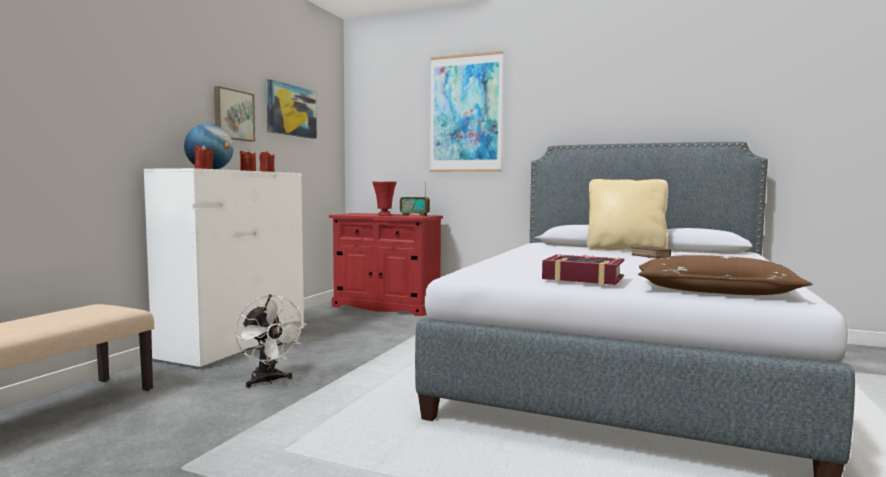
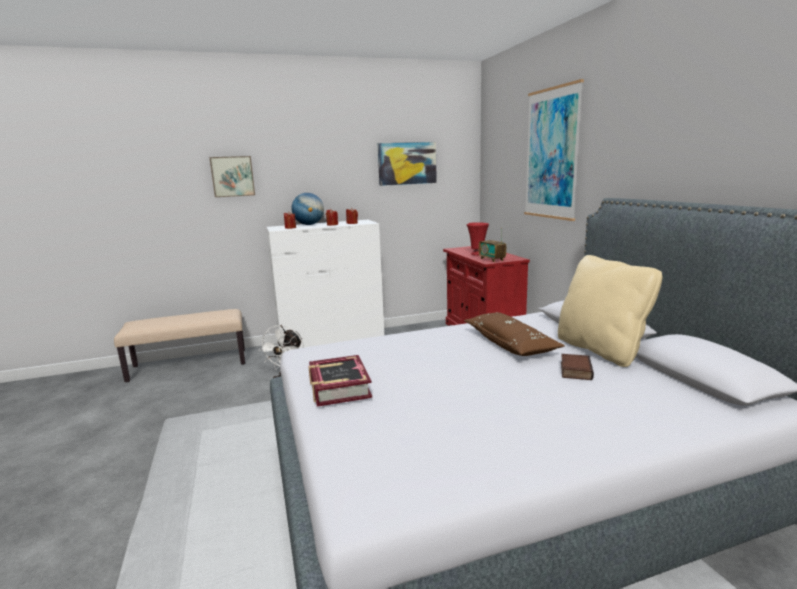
camera: 50 degrees right, 10 degrees up
picture [214,86,255,142] -> picture moved to [209,156,255,197]
brown pillow [638,255,813,295] -> brown pillow moved to [464,312,565,356]

